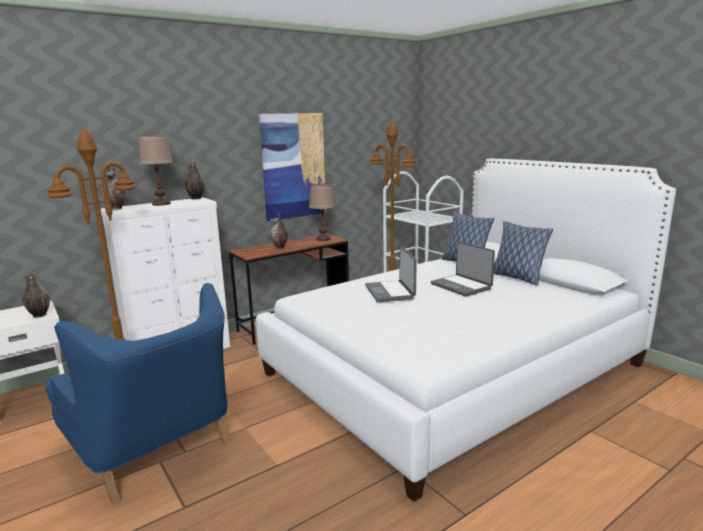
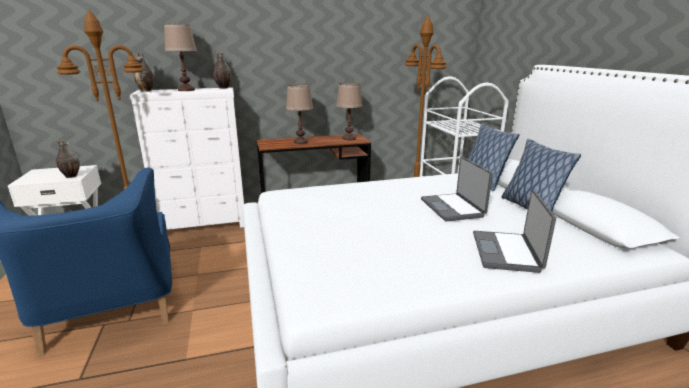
camera: 20 degrees right, 5 degrees up
picture [259,113,326,221] -> none
vase [270,214,288,249] -> brown table lamp [286,84,313,144]
laptop [365,246,417,302] -> laptop moved to [473,189,556,273]

